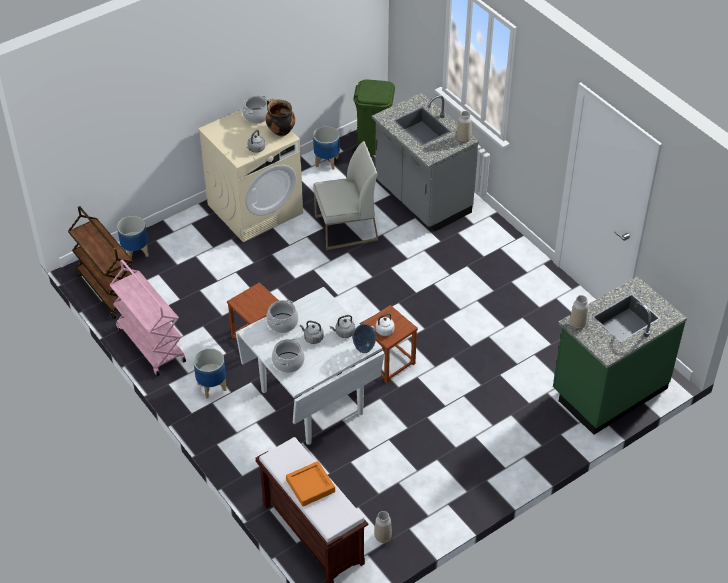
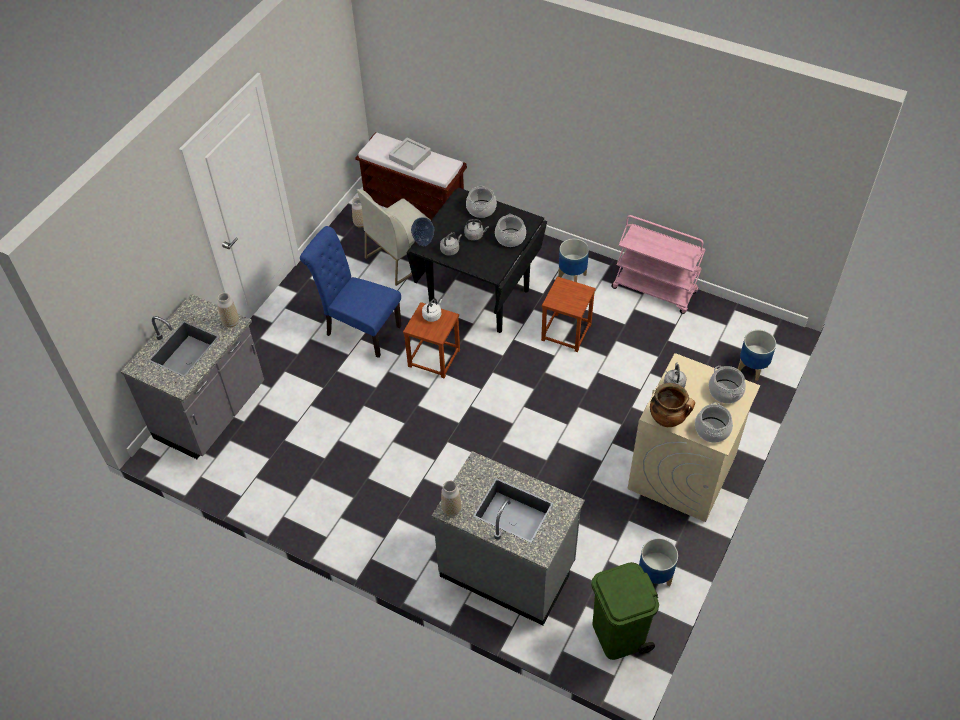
camera: 155 degrees right, 5 degrees up
brown cart [68,206,133,319] -> none
white dining table [235,287,384,445] -> black dining table [407,187,547,333]
orange tray [286,461,335,506] -> grey tray [389,138,431,170]
white chair [313,141,378,250] -> white chair moved to [357,189,431,286]
green counter [553,276,687,435] -> grey counter [121,294,264,459]
none -> blue chair [300,226,401,358]
none -> cooking pot [709,366,746,403]

